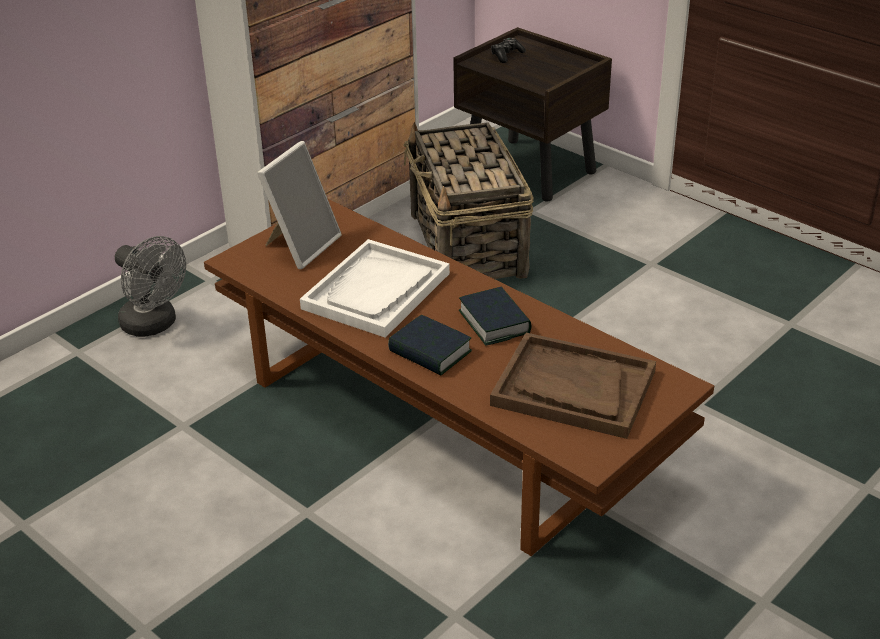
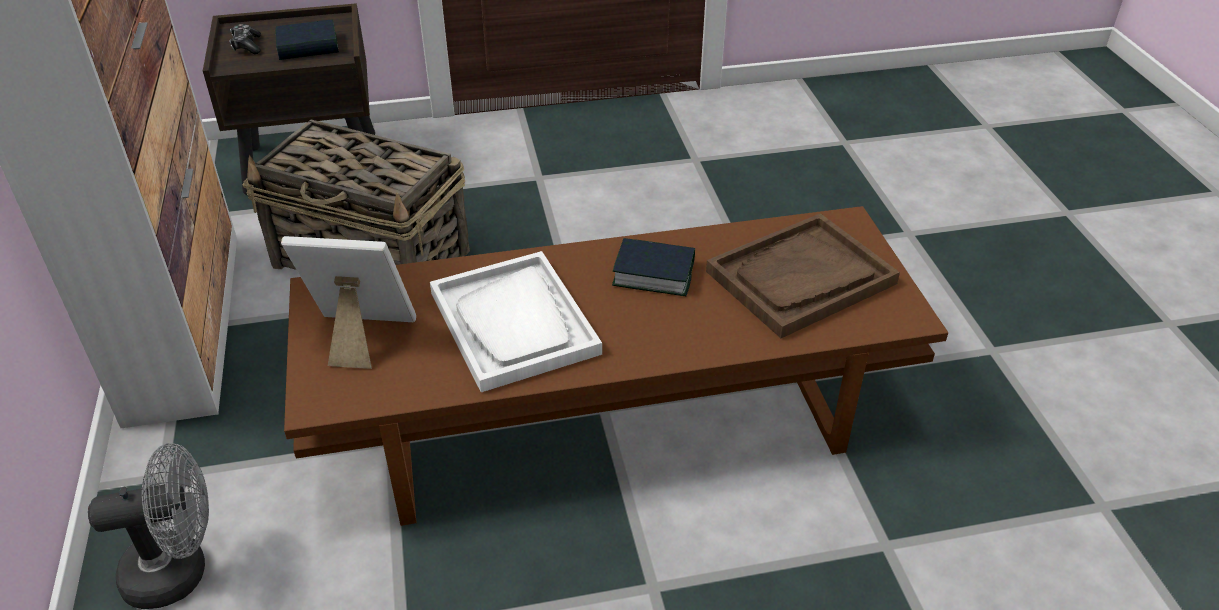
camera: 55 degrees left, 5 degrees up
picture frame [257,141,342,269] -> picture frame turned 60 degrees counterclockwise [281,236,416,369]
book [388,315,472,375] -> book moved to [275,19,339,60]

